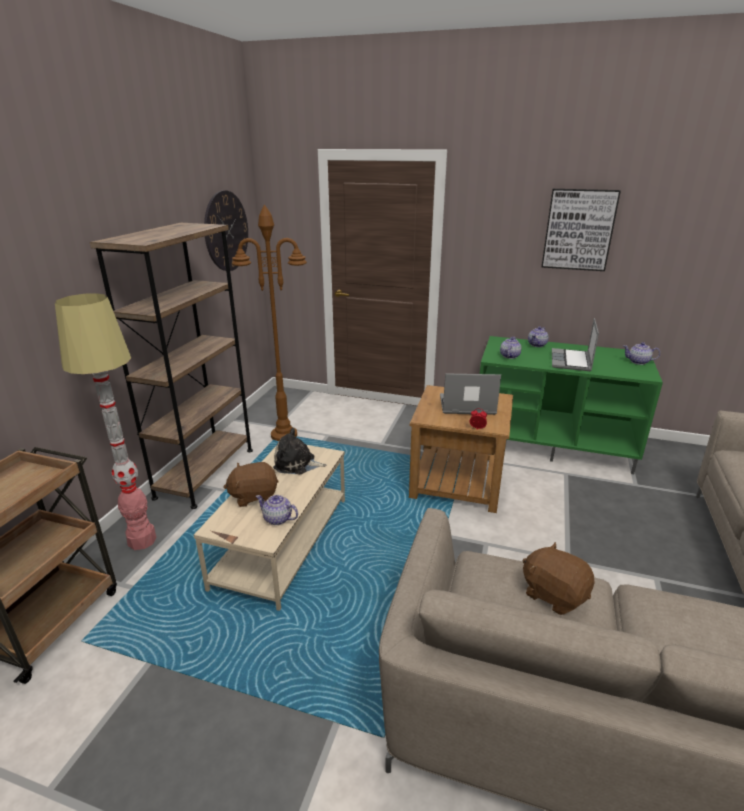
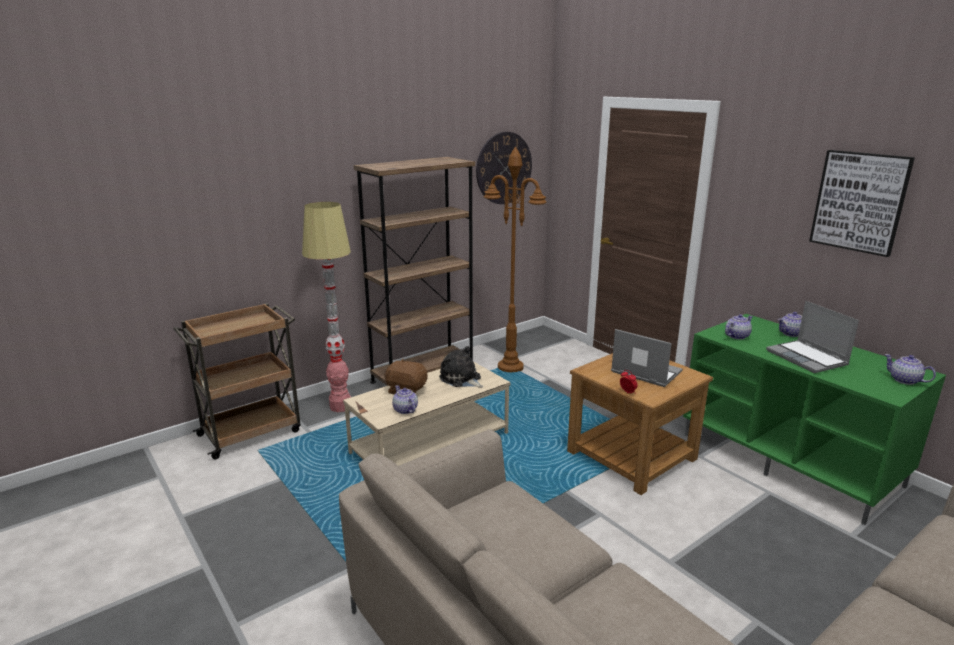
camera: 35 degrees right, 5 degrees down
brown plush toy [523,542,594,615] -> none
laptop [552,318,599,371] -> laptop turned 75 degrees counterclockwise [766,301,859,373]

